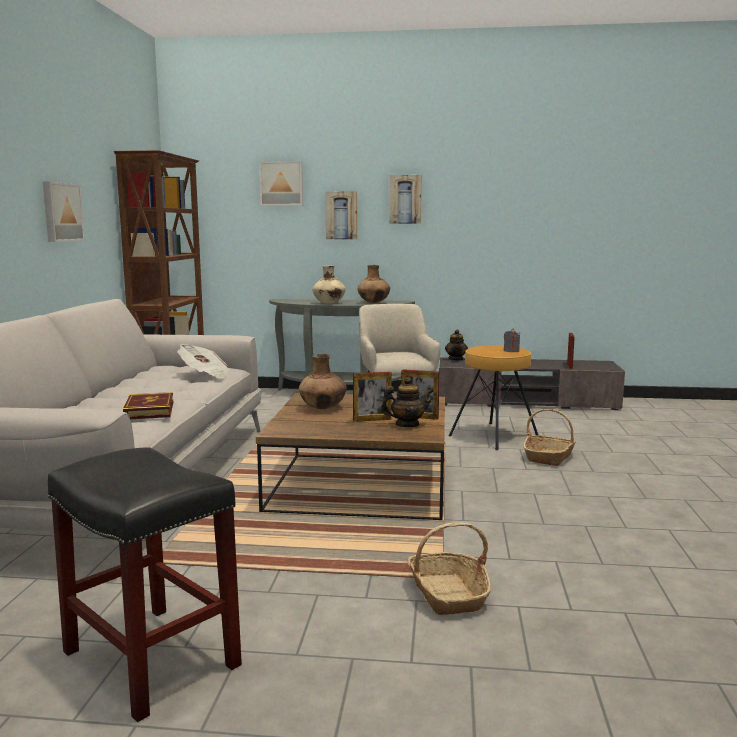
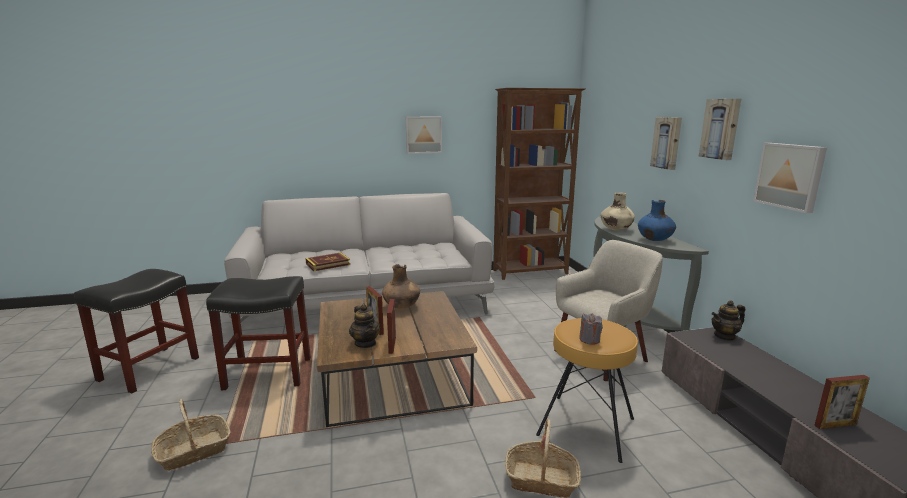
camera: 70 degrees right, 5 degrees up
newspaper [177,344,231,379] -> none
picture [259,161,303,206] -> picture moved to [753,143,827,213]
brown vase [358,265,390,303] -> blue vase [638,200,676,241]
none -> black stool [206,276,311,390]

